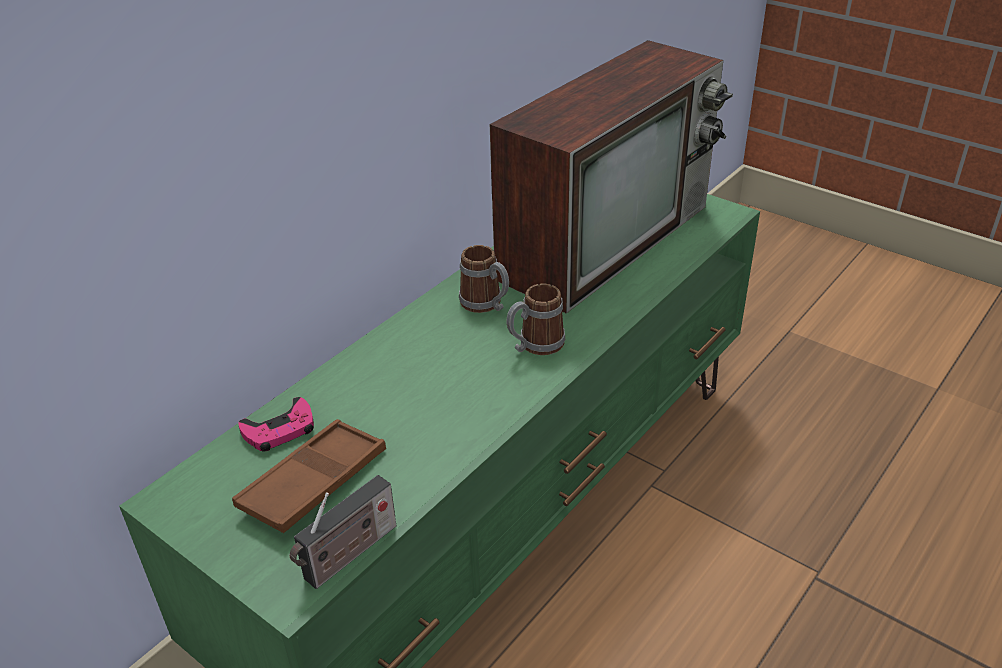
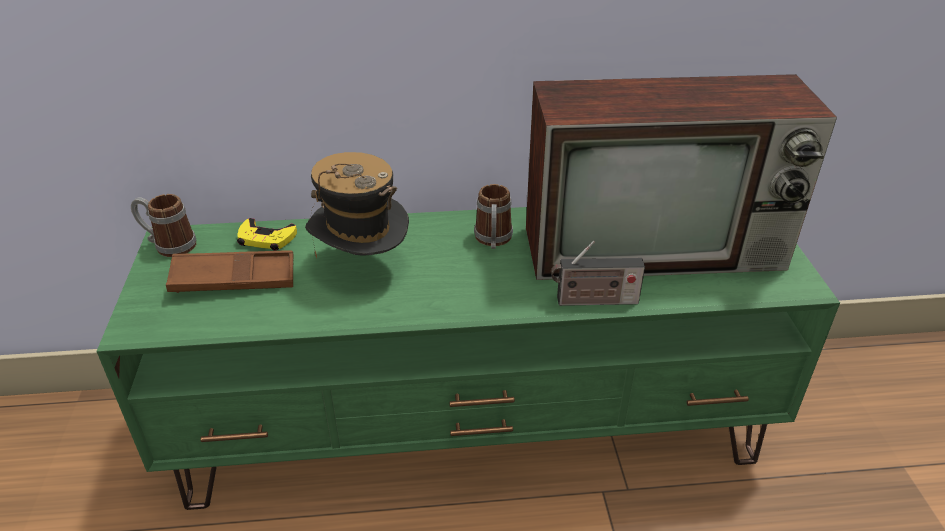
camera: 45 degrees right, 0 degrees up
pink game controller [238,397,314,452] -> yellow game controller [237,218,297,250]
radio [290,475,396,589] -> radio moved to [551,241,645,306]
mug [506,284,565,355] -> mug moved to [131,194,196,257]
none -> hat [305,152,409,258]

